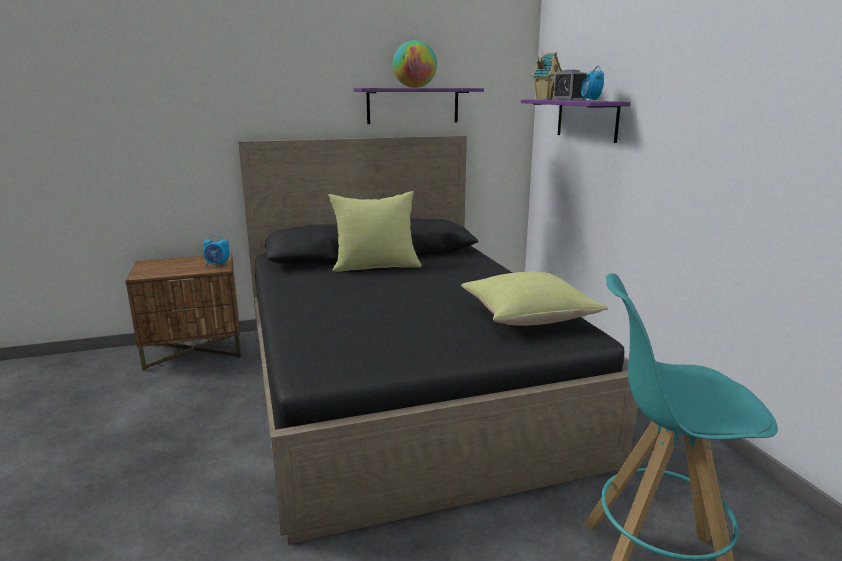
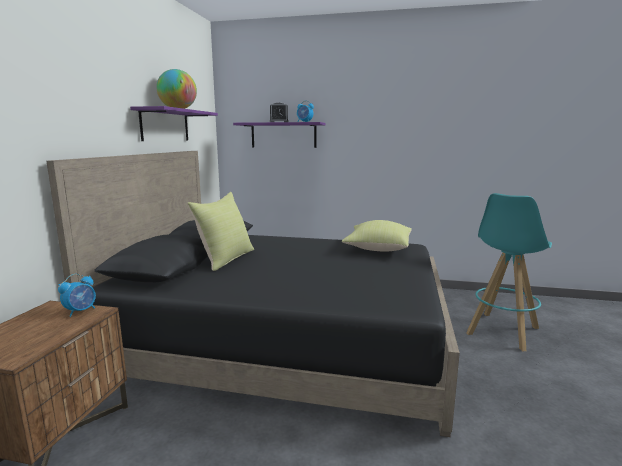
camera: 60 degrees left, 5 degrees down
toy house [532,52,562,100] -> none

